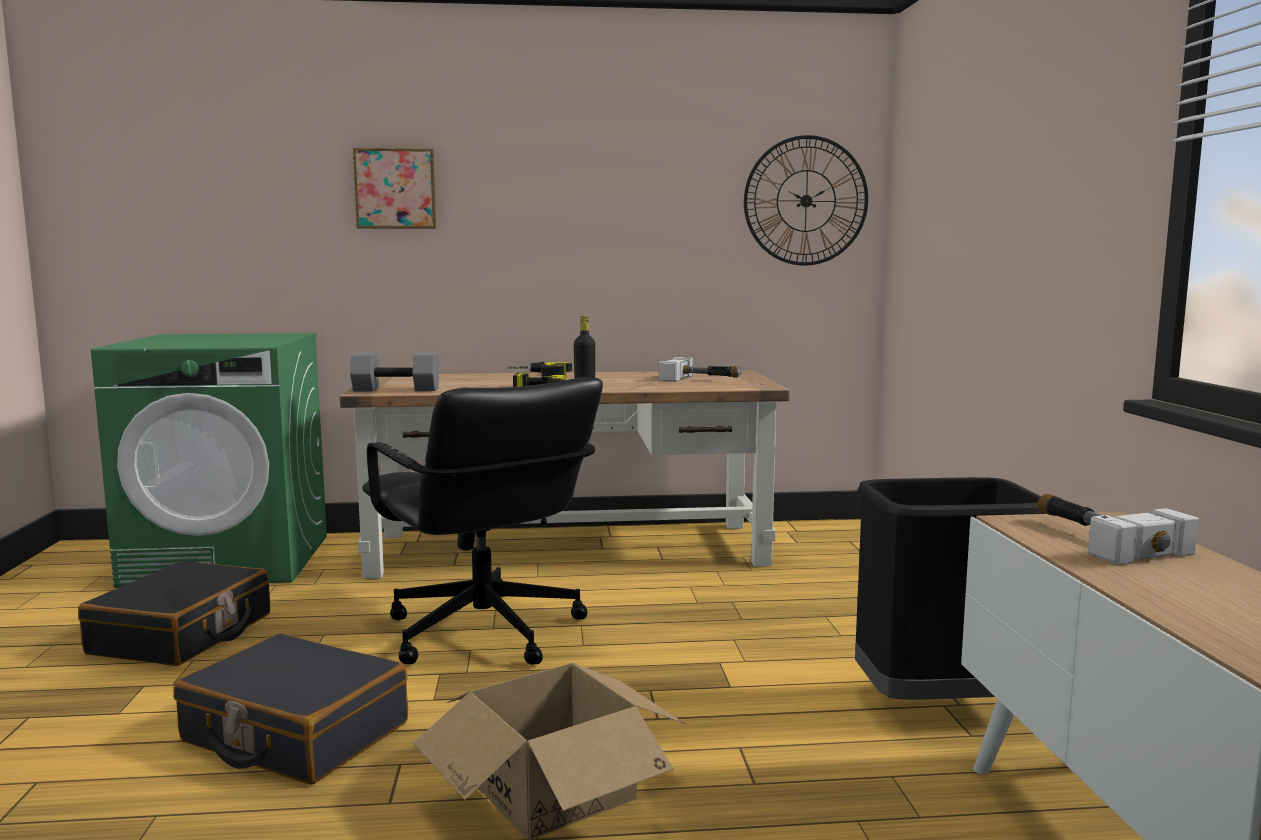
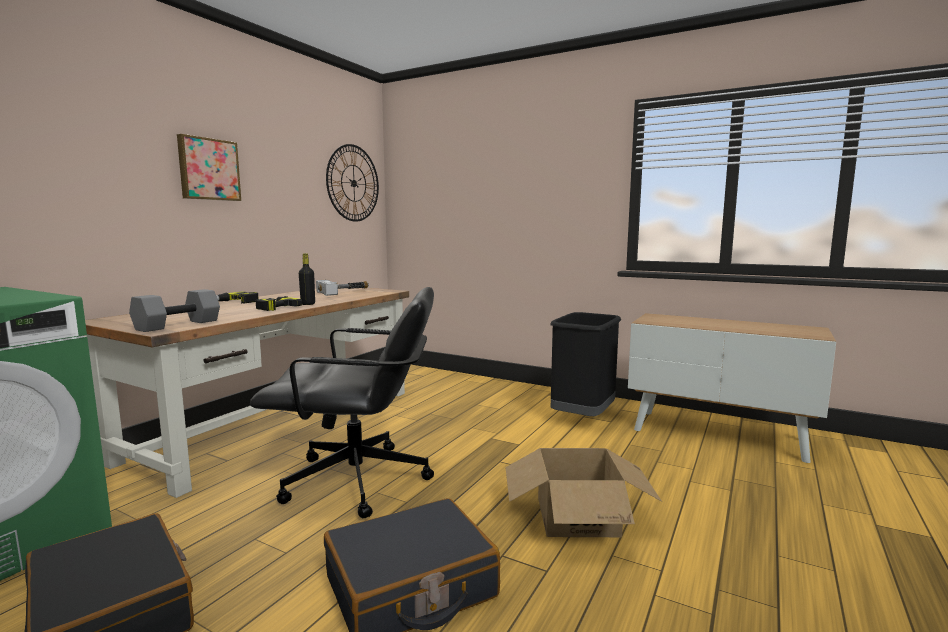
camera: 55 degrees left, 0 degrees up
picture [353,148,436,229] -> picture moved to [177,134,241,201]
hammer [1038,493,1199,565] -> none

